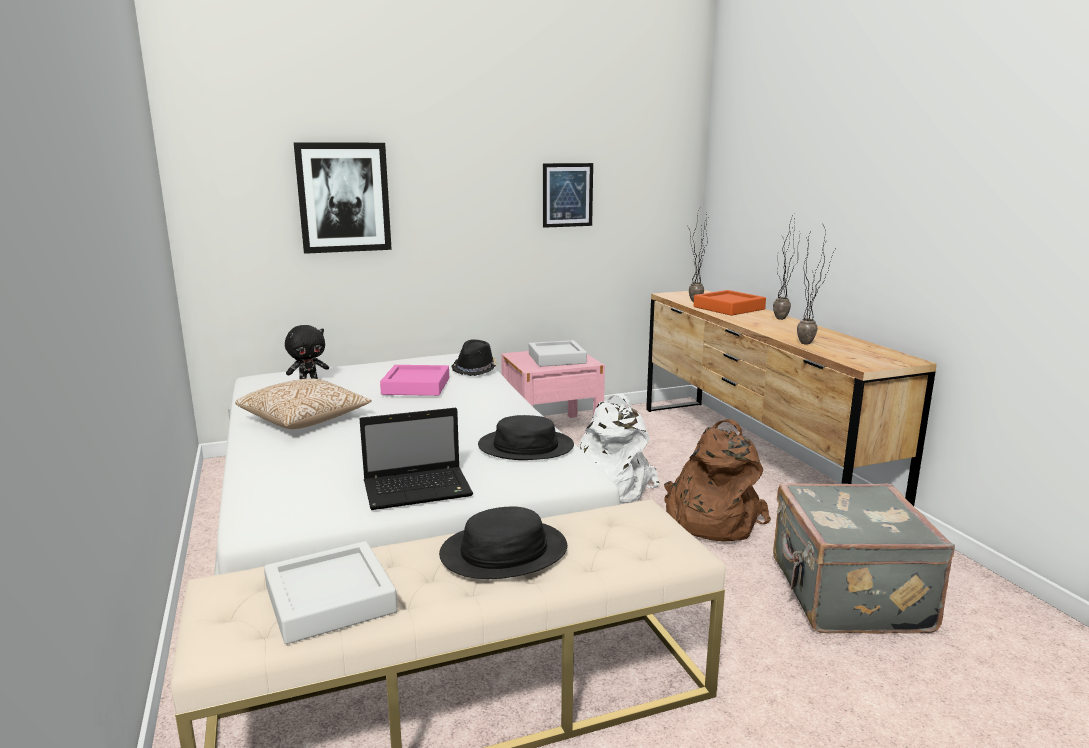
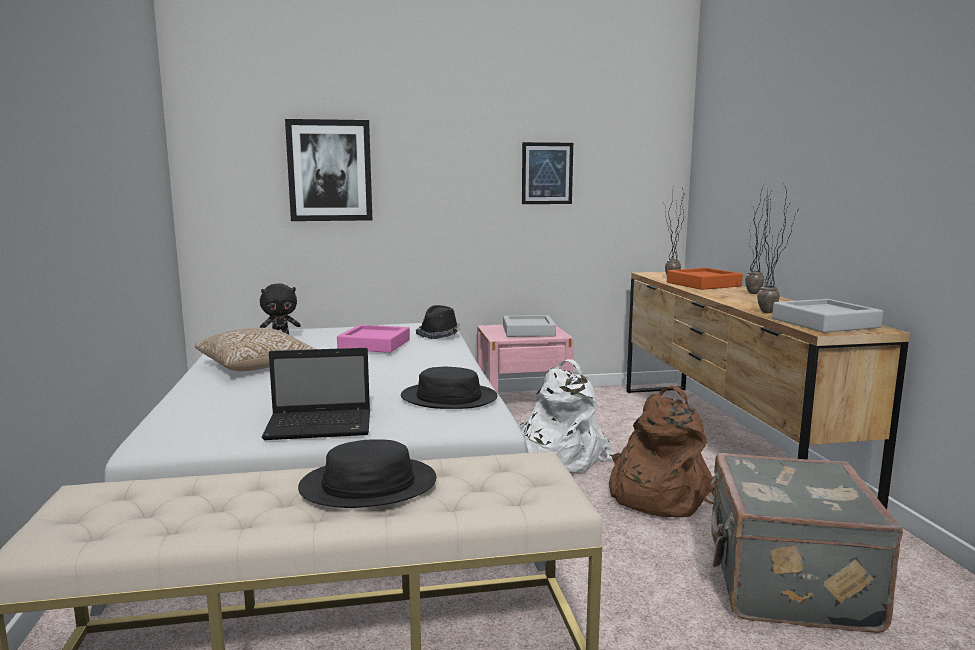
camera: 10 degrees right, 5 degrees down
grey tray [264,541,397,644] -> grey tray moved to [772,299,883,333]

